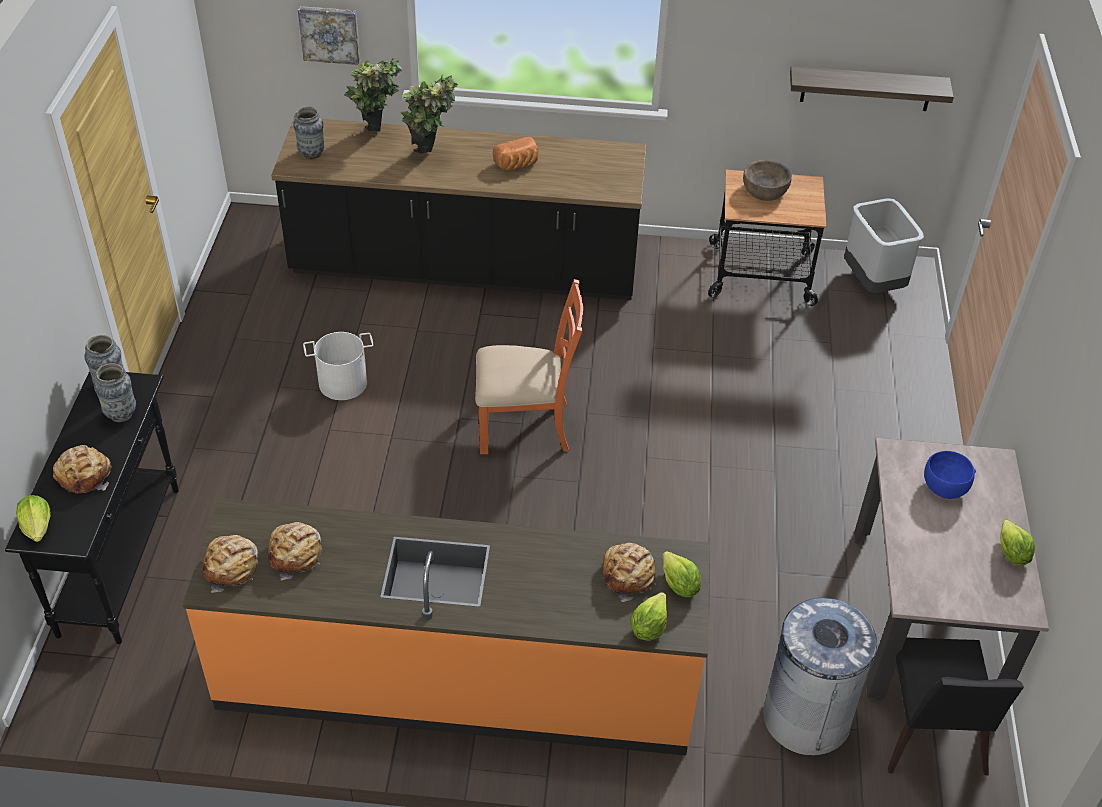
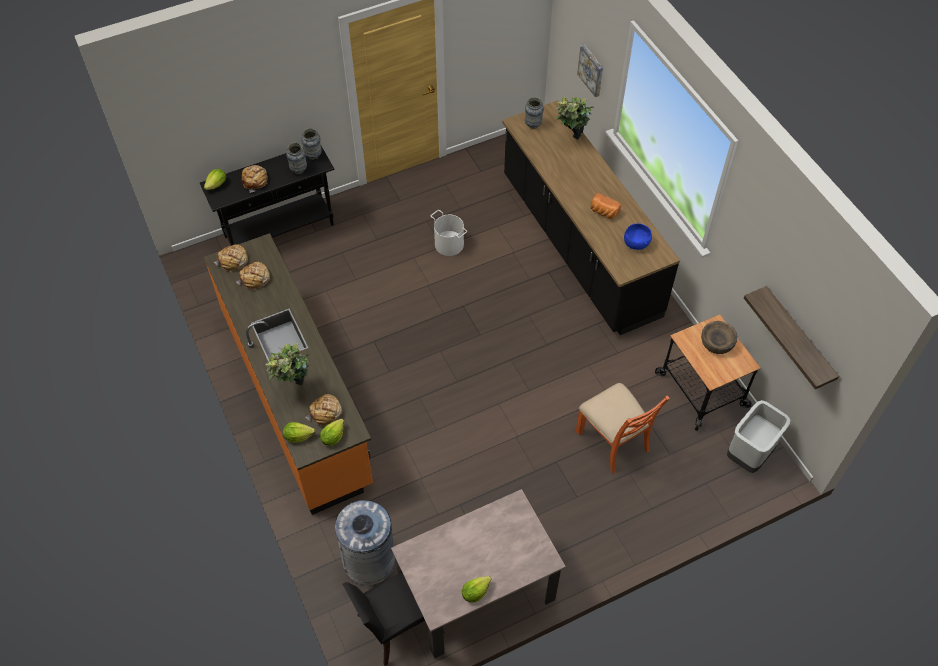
camera: 60 degrees right, 10 degrees up
potted plant [400,75,458,154] -> potted plant moved to [265,343,309,385]
orange chair [475,279,583,454] -> orange chair moved to [576,383,670,474]
blue bowl [924,451,976,499] -> blue bowl moved to [624,223,652,250]

